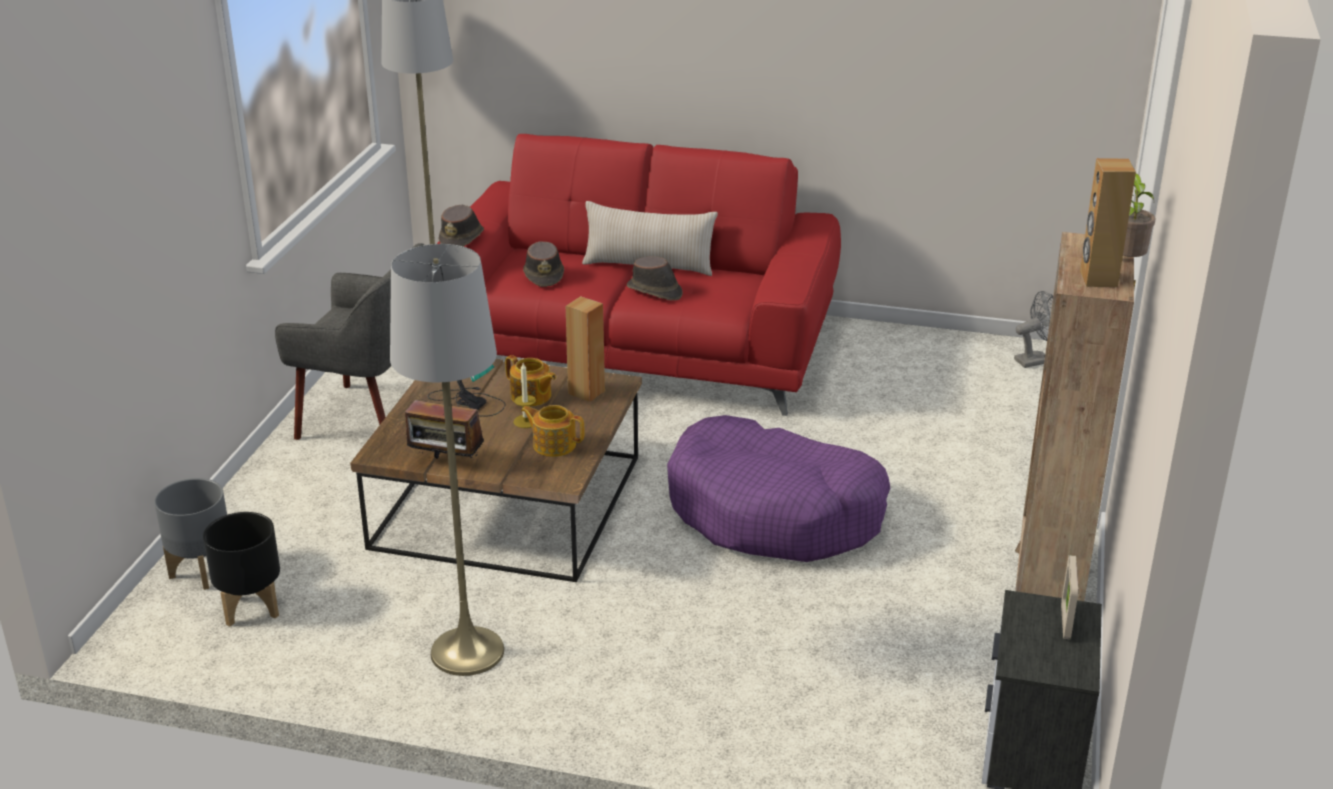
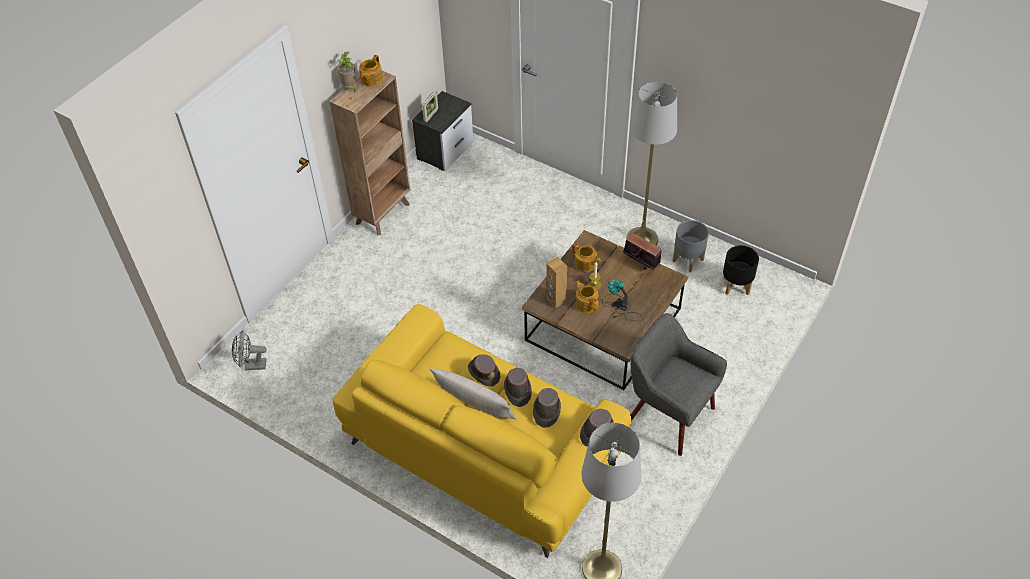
camera: 160 degrees left, 20 degrees up
grey planter [154,478,227,590] -> grey planter moved to [673,220,709,272]
red sofa [437,134,841,416] -> yellow sofa [333,304,631,558]
purple dog bed [667,415,890,562] -> none
brown speaker [1080,158,1136,287] -> teapot [359,55,383,87]
none -> brown hat [504,368,532,407]

